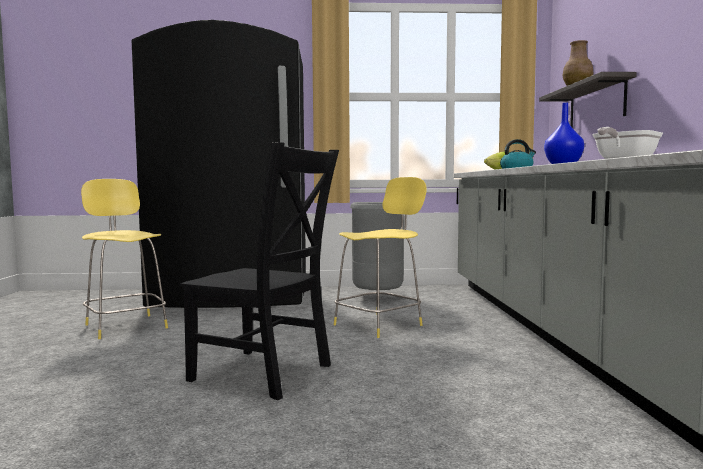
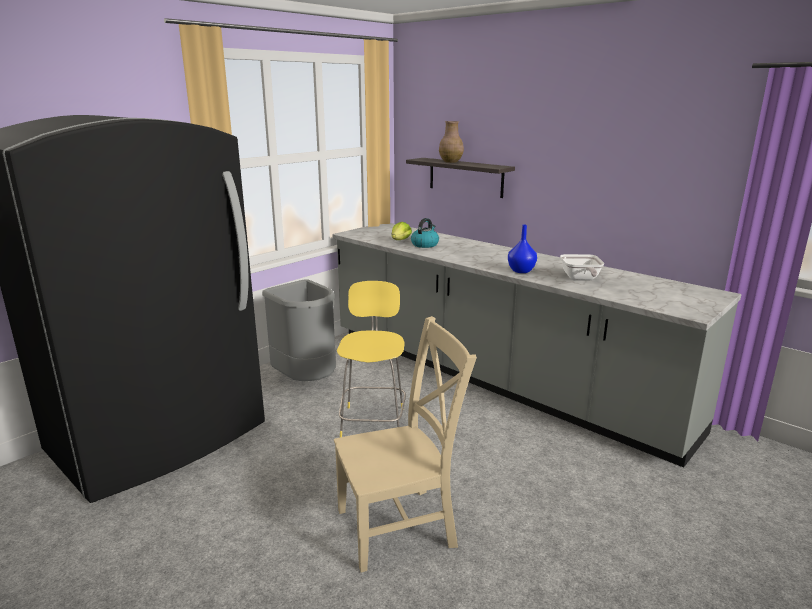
camera: 45 degrees left, 15 degrees up
yellow stool [81,179,168,339] -> none
black chair [180,142,339,400] -> beige chair [334,316,477,572]

